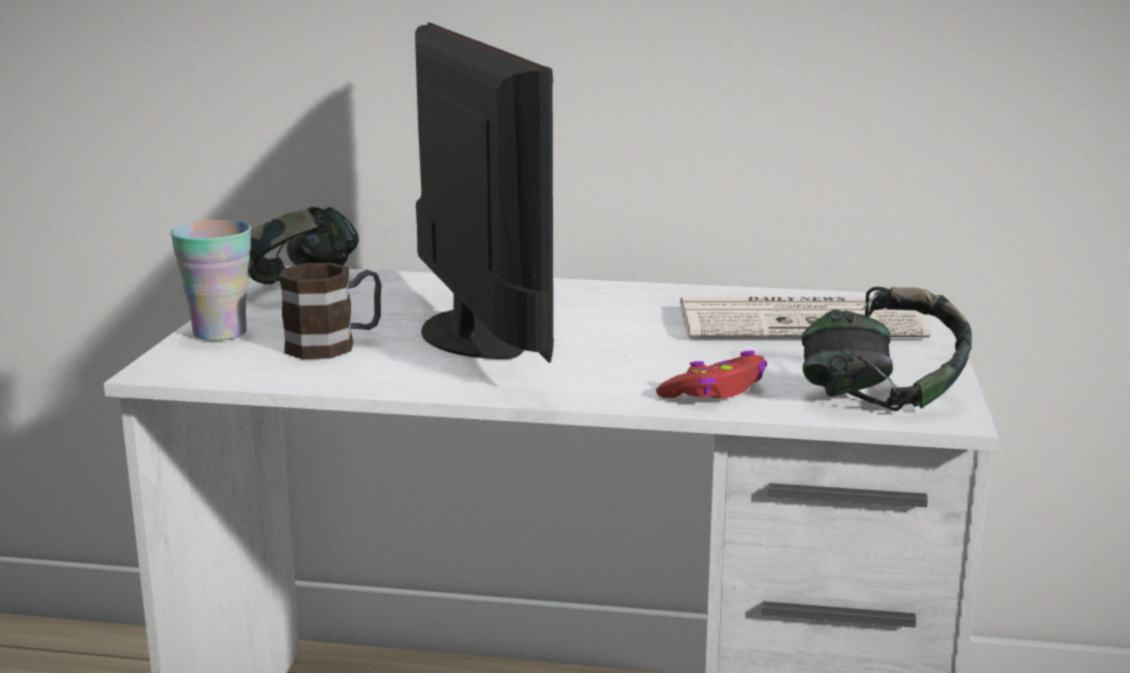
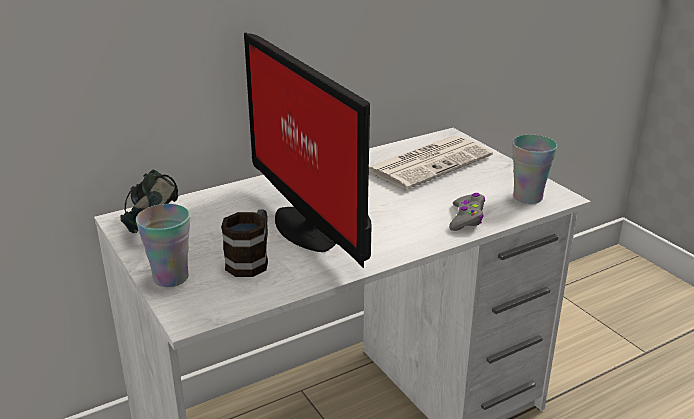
camera: 40 degrees left, 10 degrees up
monitor [415,23,554,363] -> monitor turned 150 degrees counterclockwise [244,33,372,268]
red game controller [656,351,767,399] -> grey game controller [449,193,485,231]
headphones [802,287,972,411] -> cup [512,135,557,204]

